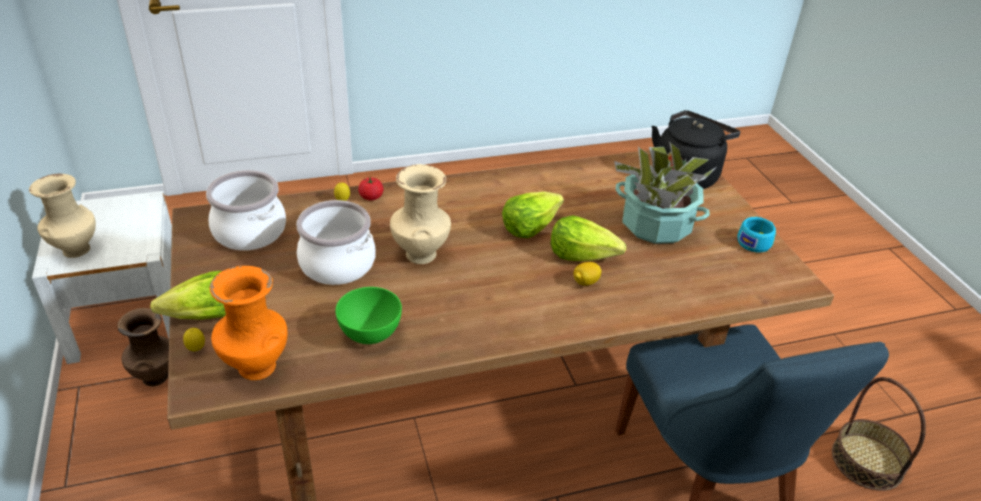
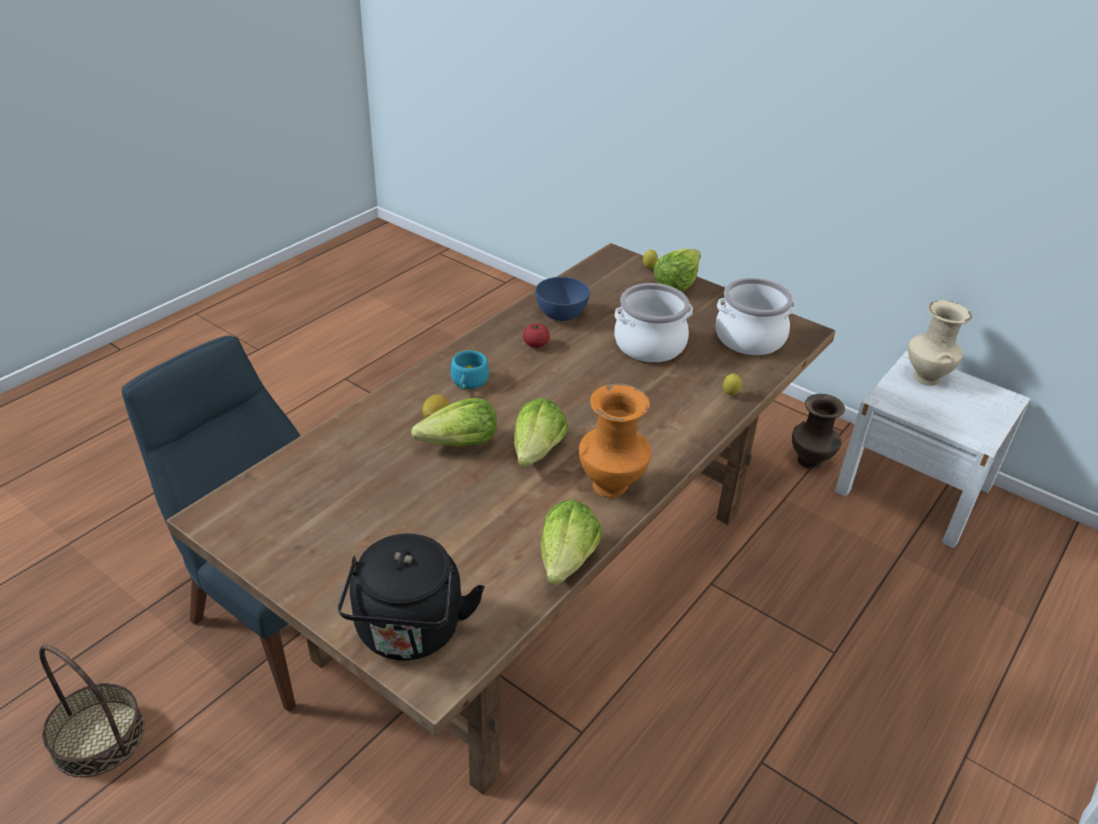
camera: 145 degrees right, 0 degrees up
orange vase [210,266,287,380] -> orange vase moved to [579,383,651,498]
green bowl [335,287,402,344] -> blue bowl [535,277,590,321]
tomato [358,177,383,201] -> tomato moved to [523,323,550,348]
beige vase [390,164,451,264] -> none
potted plant [614,142,716,244] -> none
turquoise cup [737,217,776,252] -> turquoise cup moved to [451,350,489,390]
none -> lettuce [540,500,602,585]

